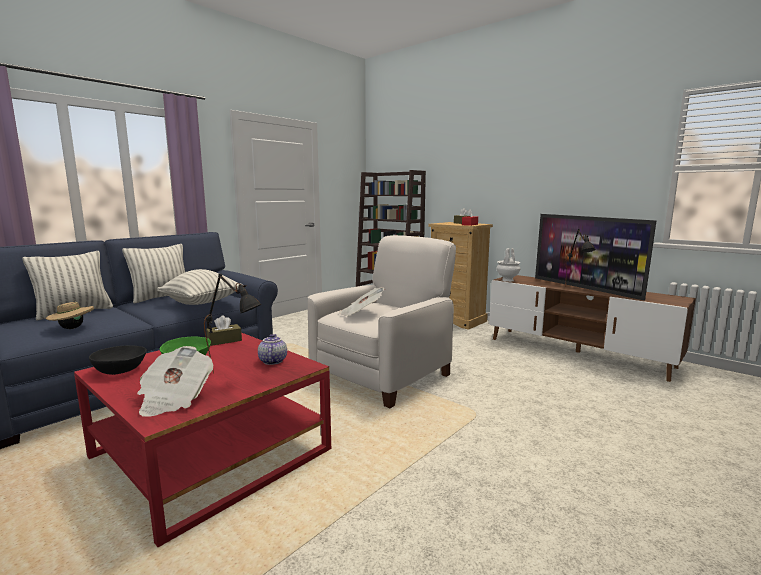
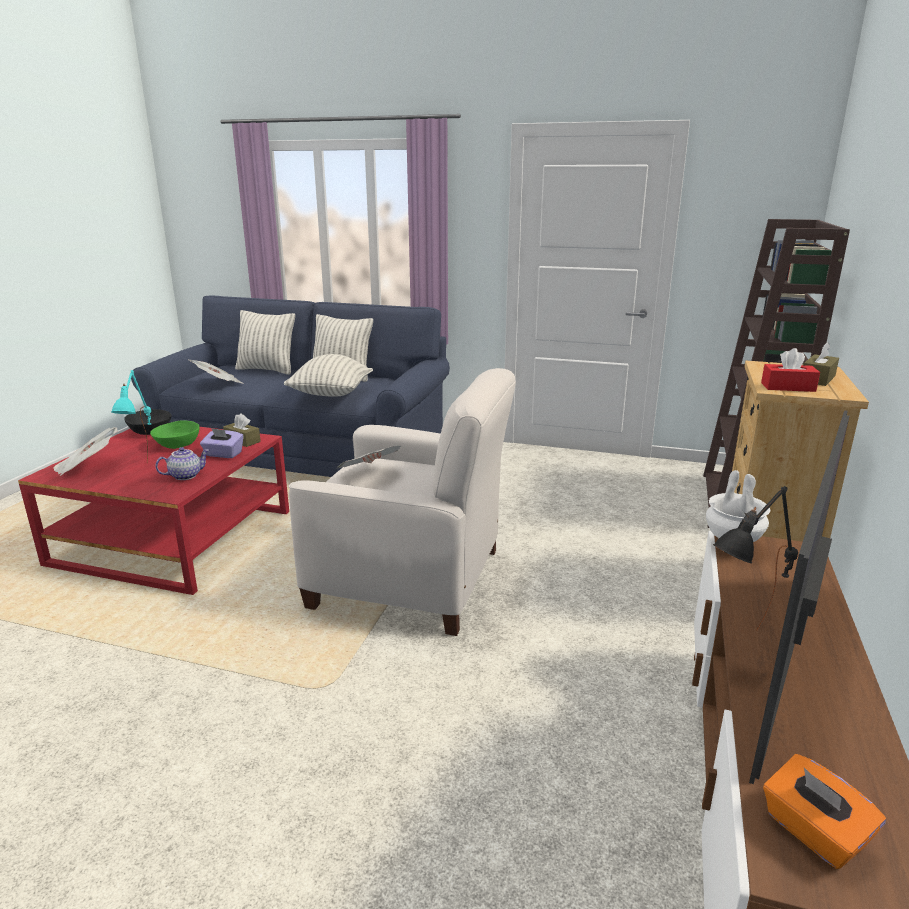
camera: 65 degrees right, 10 degrees up
beige hat [46,300,94,329] -> newspaper [189,360,245,384]
black table lamp [204,274,262,374] -> turquoise table lamp [111,370,151,463]
none -> purple tissue box [200,428,244,458]
none -> orange tissue box [763,754,886,869]

